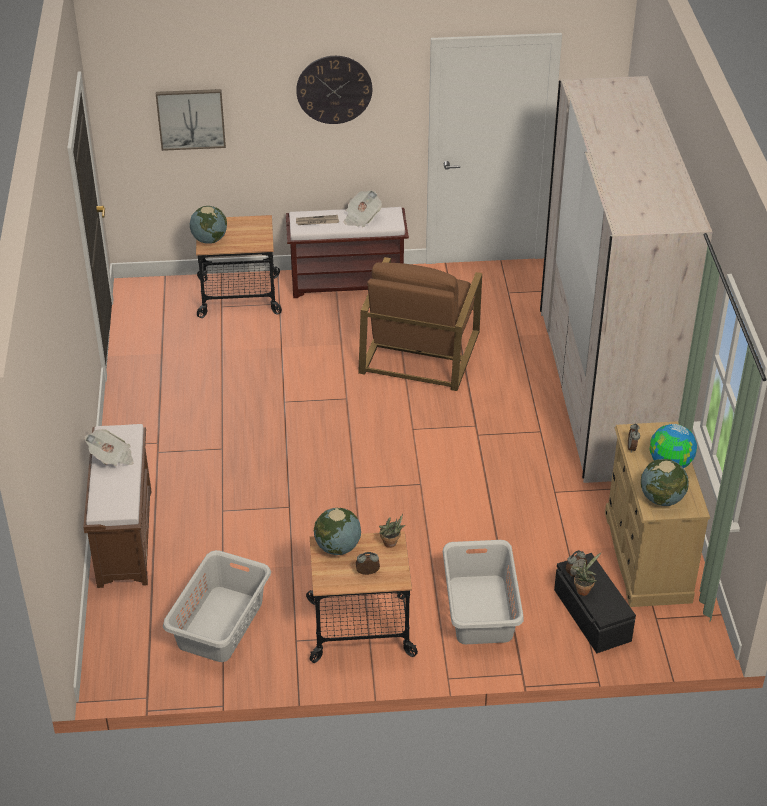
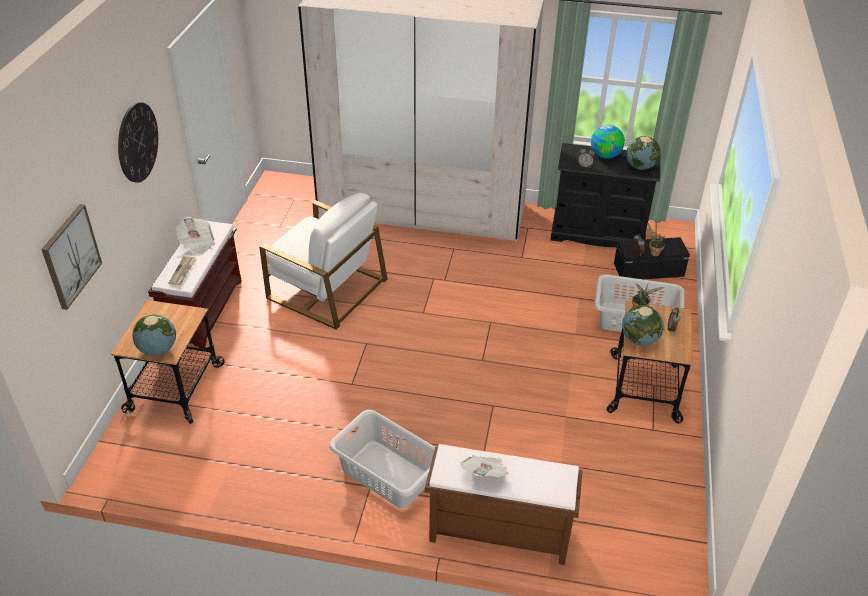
camera: 75 degrees left, 0 degrees up
grey laundry basket [163,550,271,662] -> grey laundry basket moved to [329,410,435,508]
brown armchair [358,257,482,391] -> white armchair [259,193,388,330]
beige dresser [605,421,710,607] -> black dresser [550,143,660,247]

